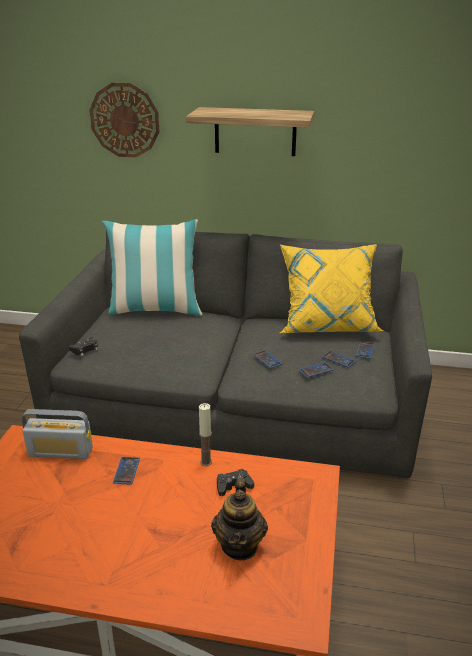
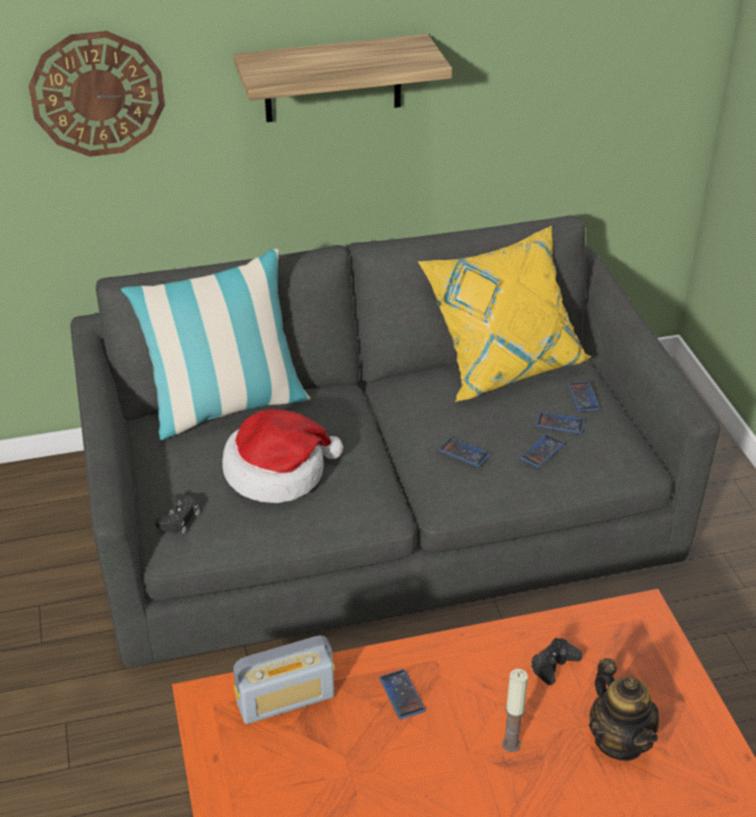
camera: 25 degrees left, 10 degrees up
candle [199,403,212,466] -> candle moved to [502,669,528,752]
none -> hat [222,409,343,503]

